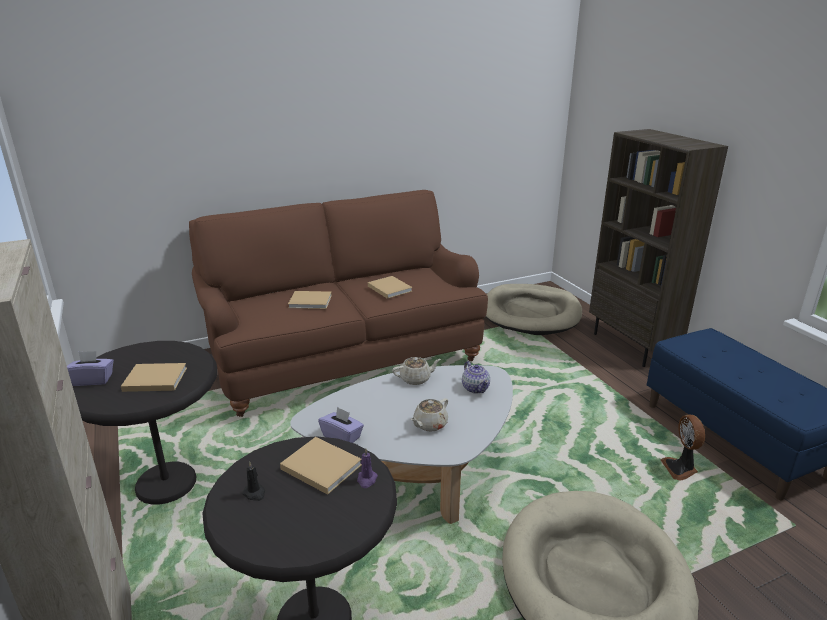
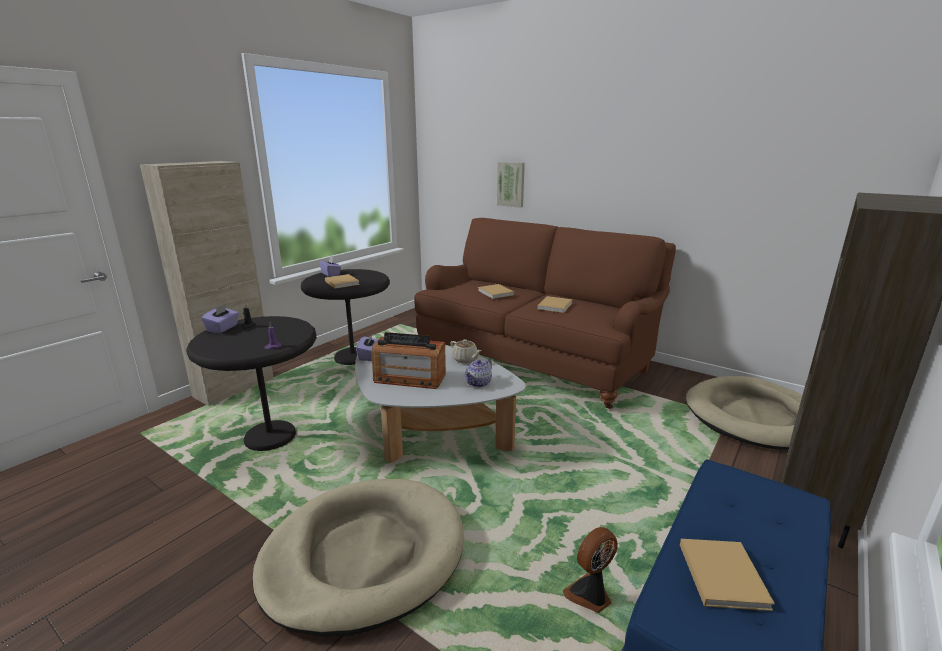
camera: 60 degrees right, 5 degrees down
beige book [280,437,362,495] -> beige book moved to [680,539,775,611]
beige teapot [410,398,448,432] -> radio [371,332,446,389]
none -> purple tissue box [201,304,239,333]
none -> picture [497,162,525,208]

